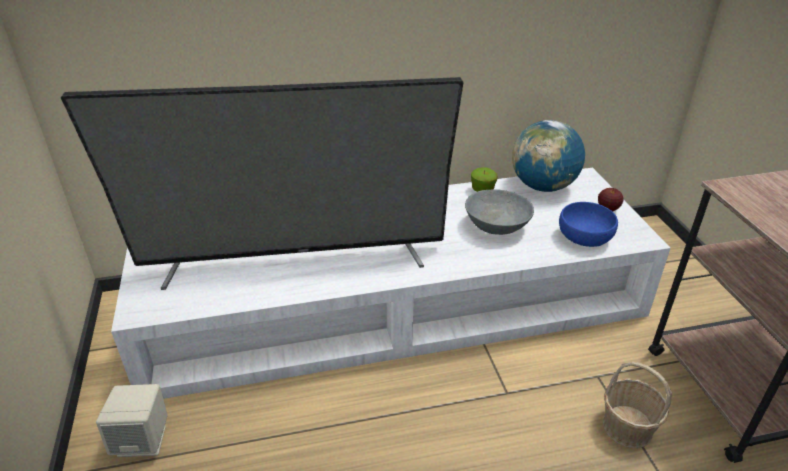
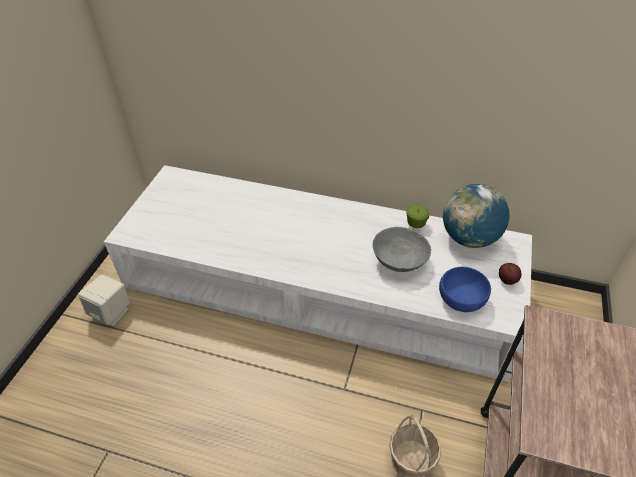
camera: 30 degrees right, 10 degrees up
television [61,77,464,290] -> none

